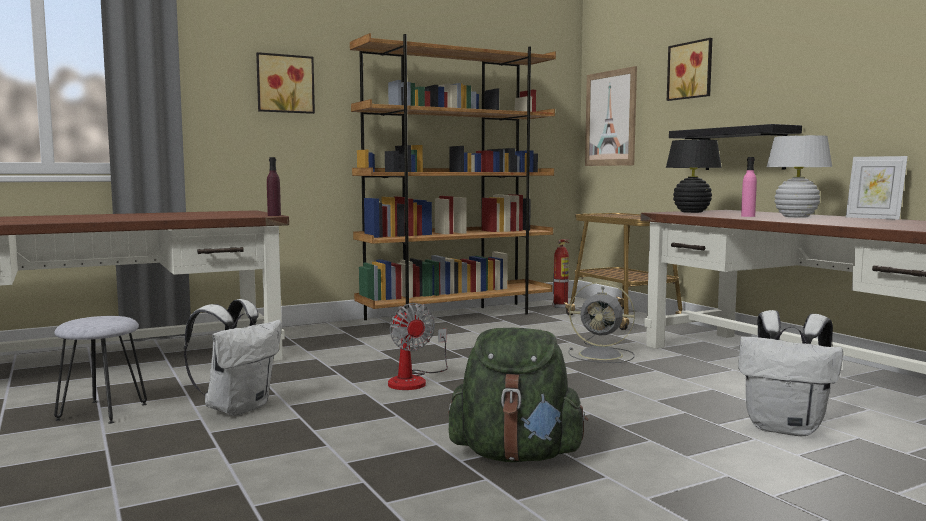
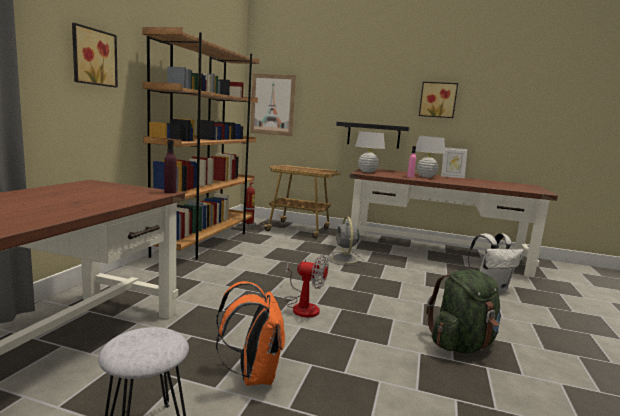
camera: 45 degrees left, 5 degrees up
white backpack [184,299,282,416] -> orange backpack [216,281,285,385]
grey fan [568,282,635,363] -> grey fan turned 105 degrees clockwise [327,217,364,266]
black table lamp [666,140,722,213] -> white table lamp [355,131,385,173]
picture [667,38,712,101] -> picture moved to [419,82,458,118]

